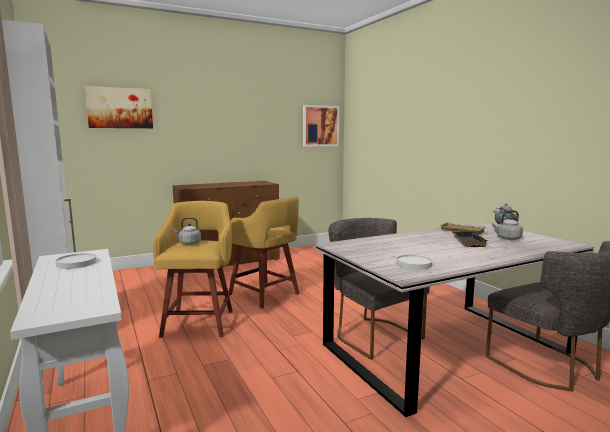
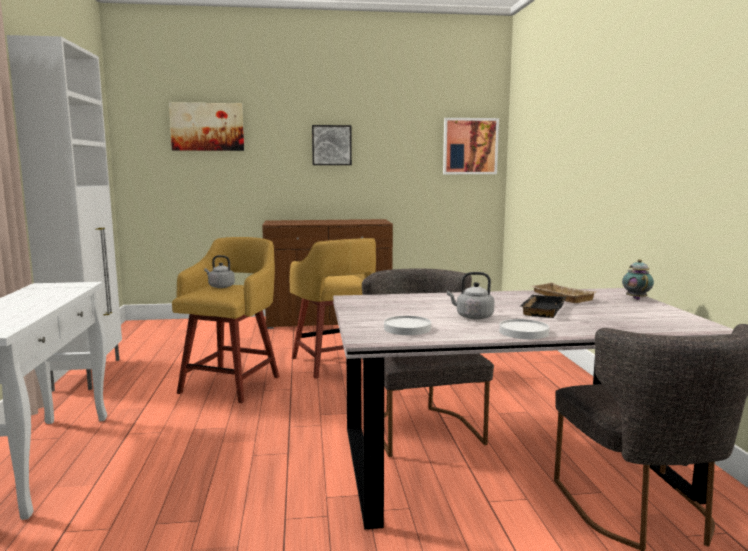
camera: 20 degrees right, 0 degrees up
white plate [56,253,97,269] -> white plate moved to [499,319,549,339]
grey kettle [492,210,523,240] -> grey kettle moved to [447,272,495,320]
none -> picture [312,125,352,165]

